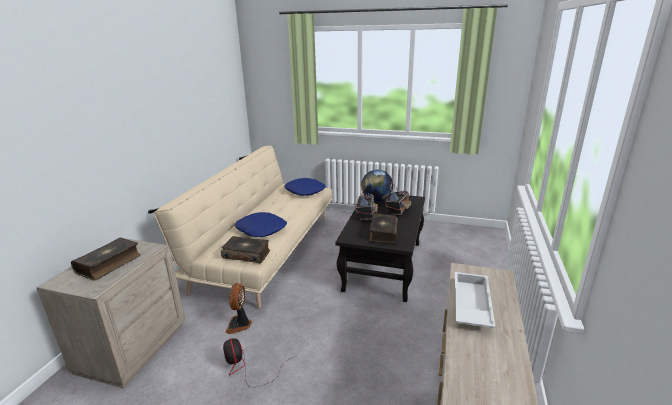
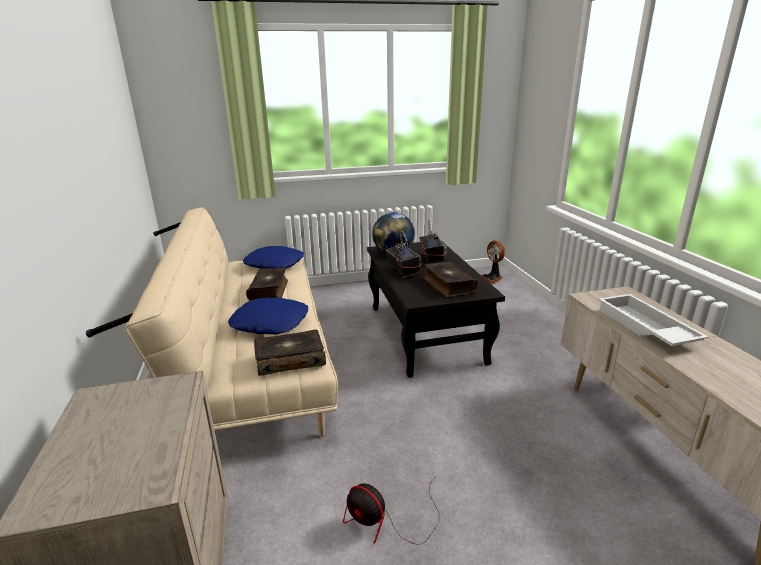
camera: 30 degrees left, 0 degrees up
book [71,237,141,280] -> book moved to [246,267,288,301]
fan [226,283,252,334] -> fan moved to [481,241,505,283]

